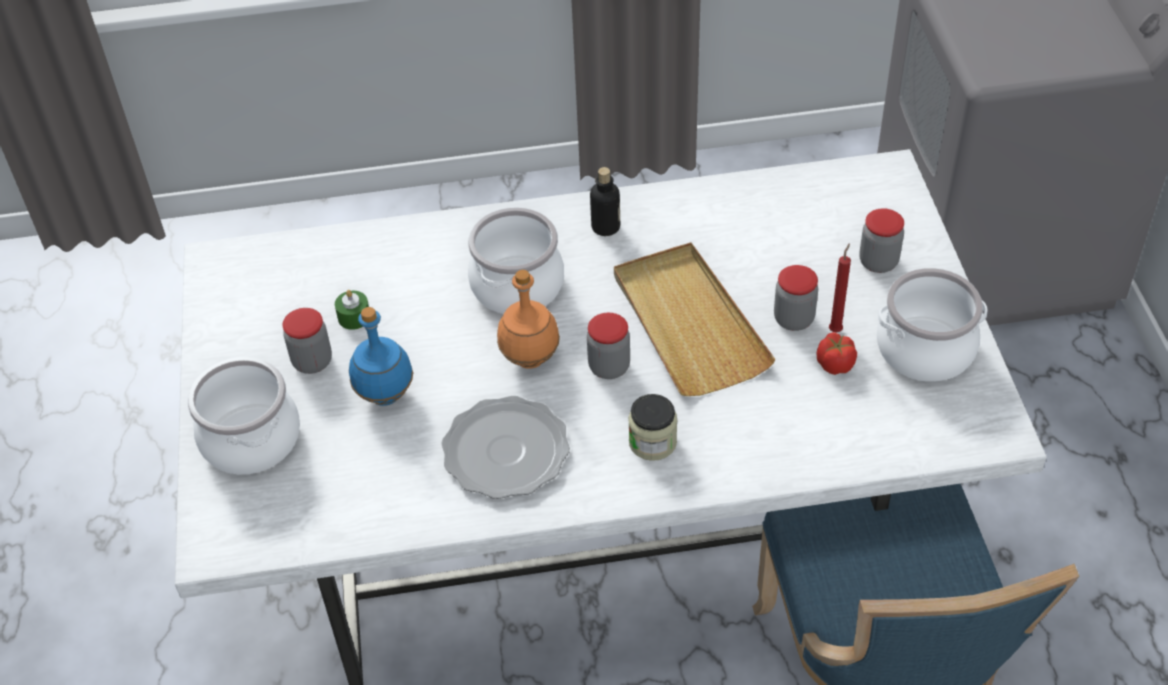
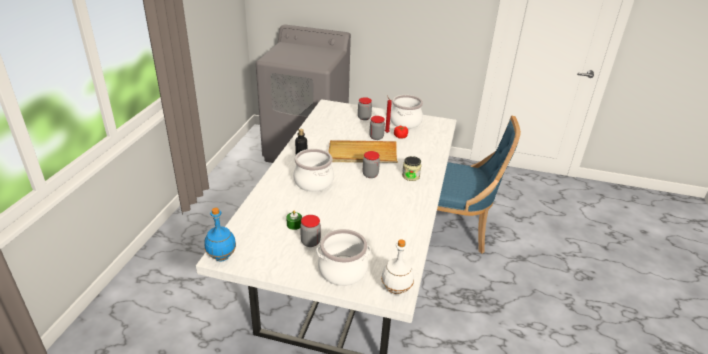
camera: 70 degrees left, 15 degrees down
blue bottle [349,307,413,406] -> blue bottle moved to [204,207,236,261]
plate [441,396,570,499] -> none
orange bottle [497,270,560,369] -> none
none -> white bottle [381,239,414,295]

